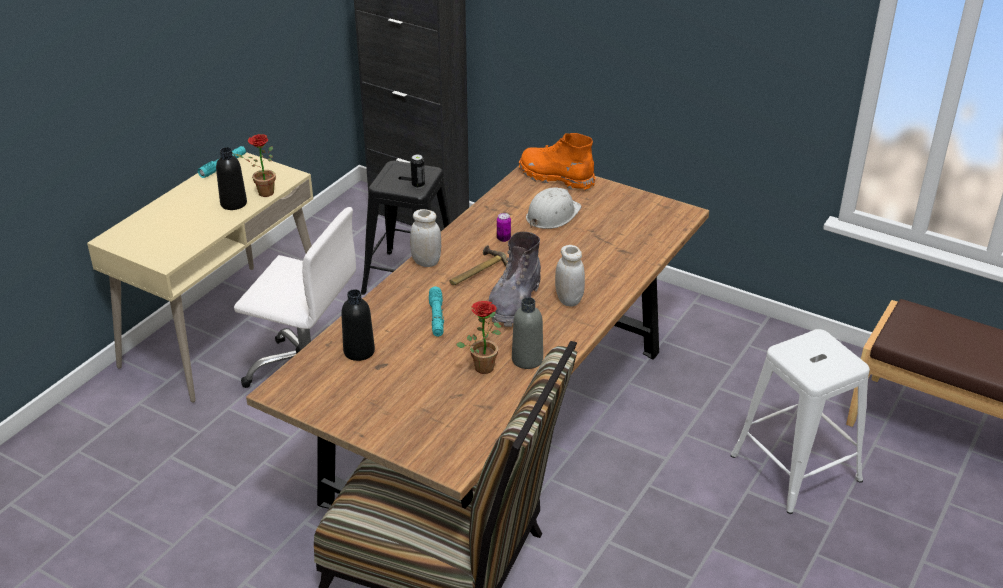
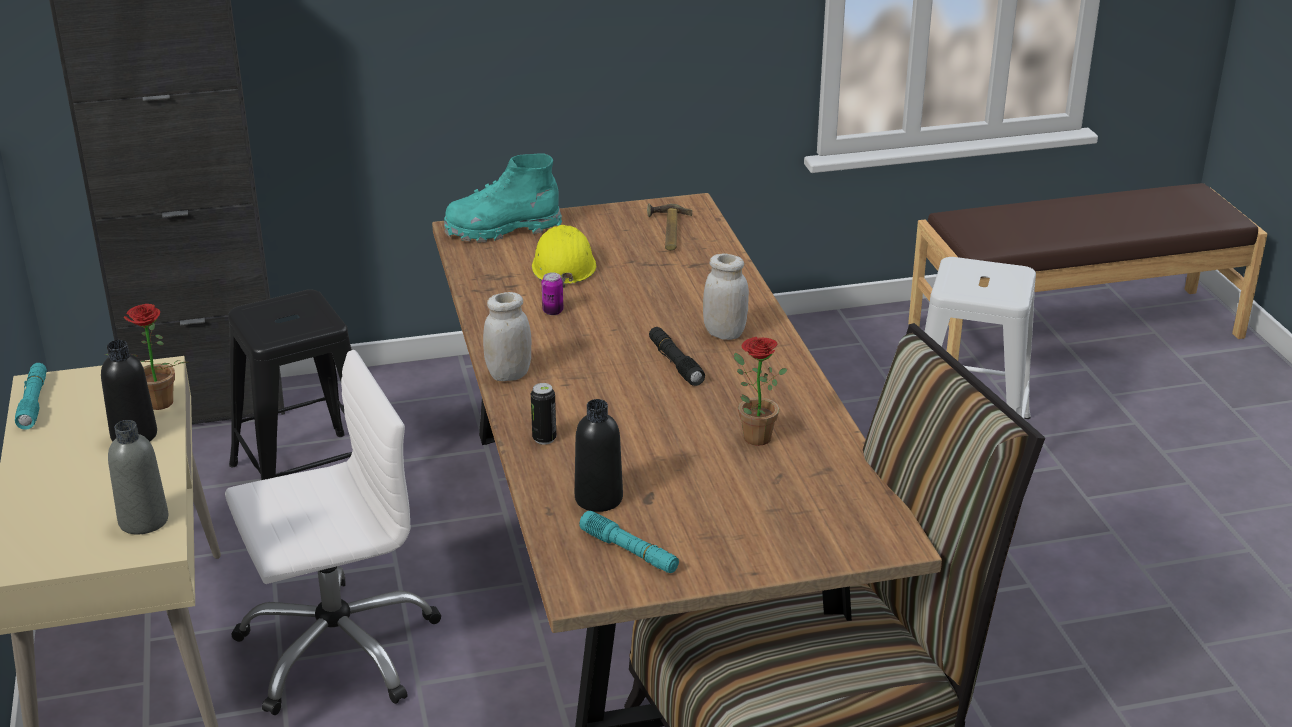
camera: 45 degrees left, 5 degrees down
can [411,155,425,188] -> can moved to [531,383,556,445]
turquoise flashlight [429,287,444,337] -> turquoise flashlight moved to [579,511,679,573]
hammer [449,245,507,285] -> hammer moved to [647,203,692,250]
grey boot [489,232,541,327] -> black flashlight [649,327,705,386]
grey bottle [512,297,543,369] -> grey bottle moved to [108,420,169,534]
orange boot [519,133,596,191] -> turquoise boot [444,153,562,243]
white hard hat [526,187,582,229] -> yellow hard hat [532,225,596,288]

